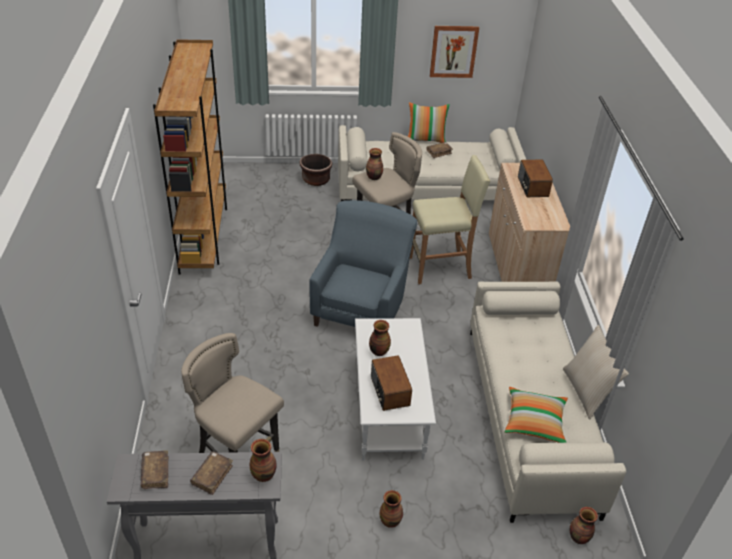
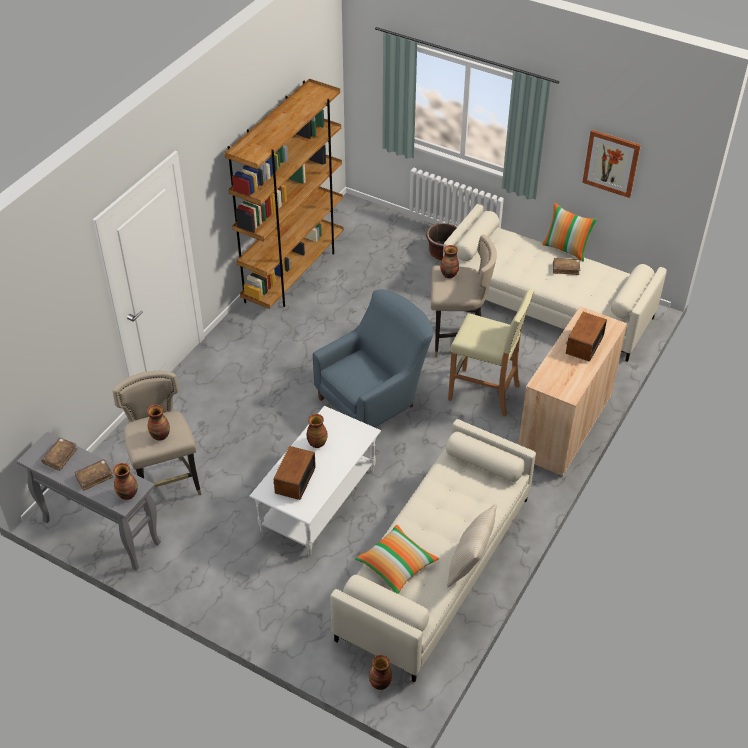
camera: 35 degrees right, 5 degrees up
vase [380,490,403,528] -> vase moved to [147,405,170,441]

